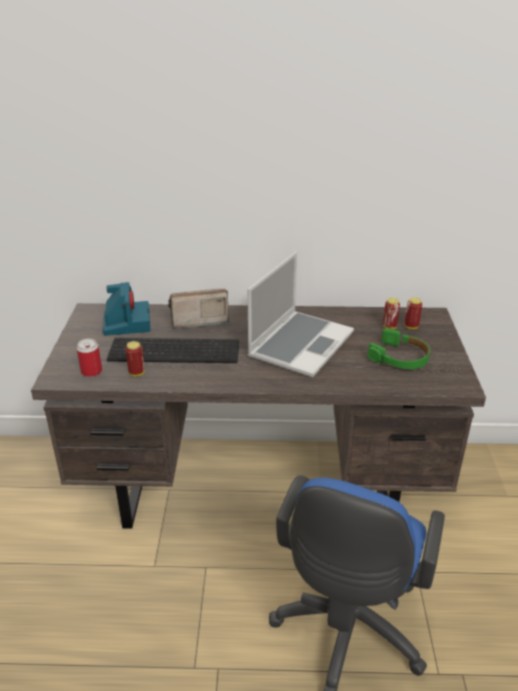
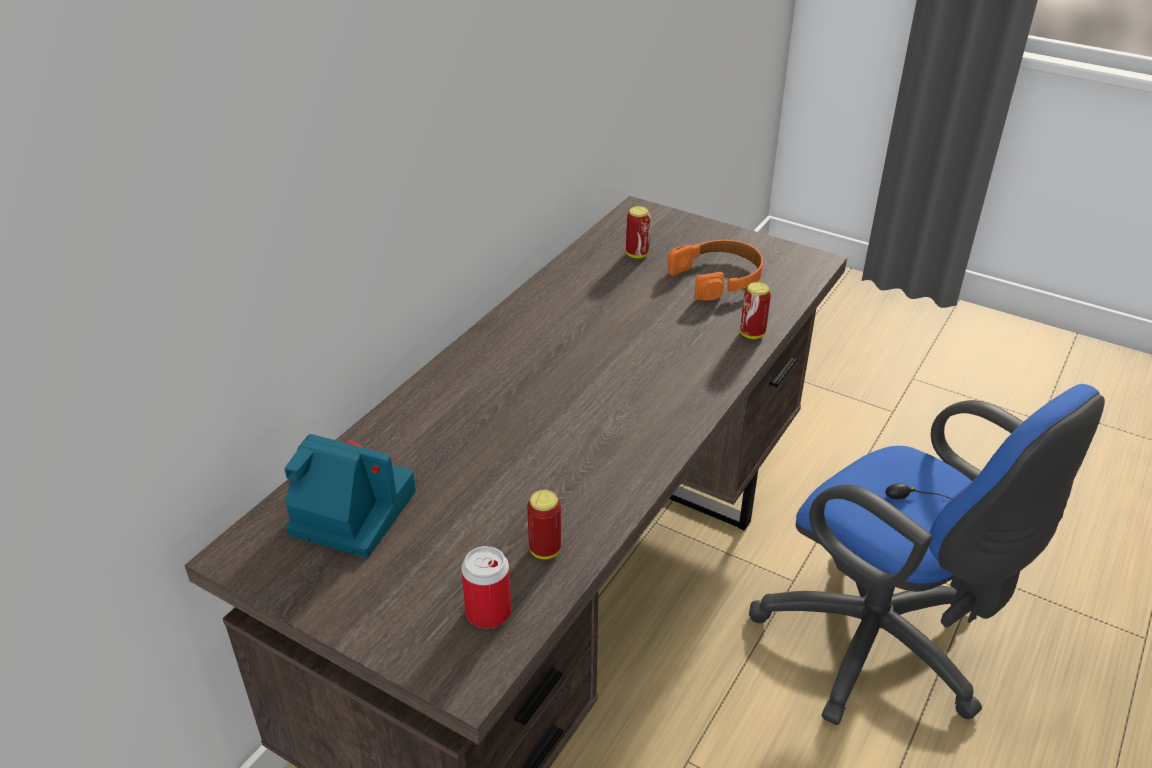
camera: 60 degrees left, 5 degrees up
keyboard [107,338,239,363] -> none
radio [168,288,230,329] -> none
laptop [248,252,354,378] -> none
green headphones [368,328,430,369] -> orange headphones [667,240,763,301]
can [404,297,422,329] -> can moved to [740,282,771,339]

